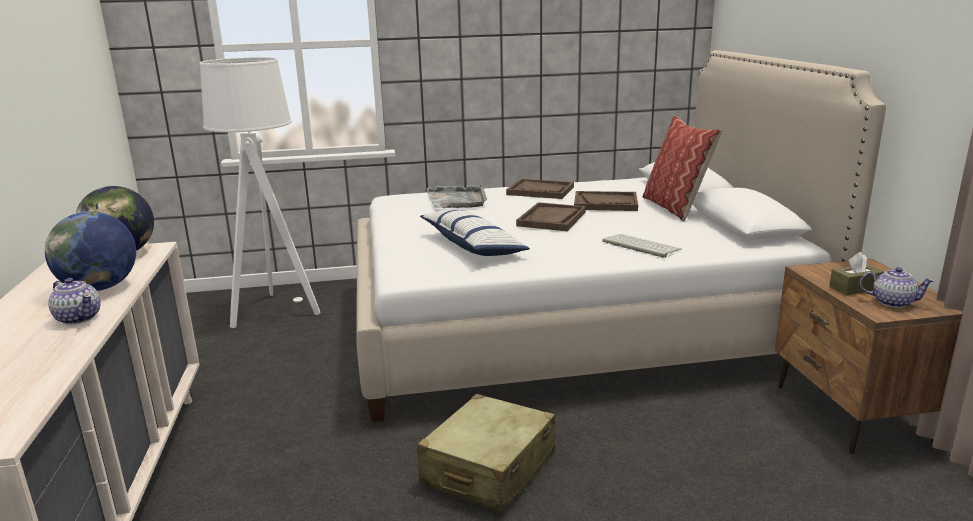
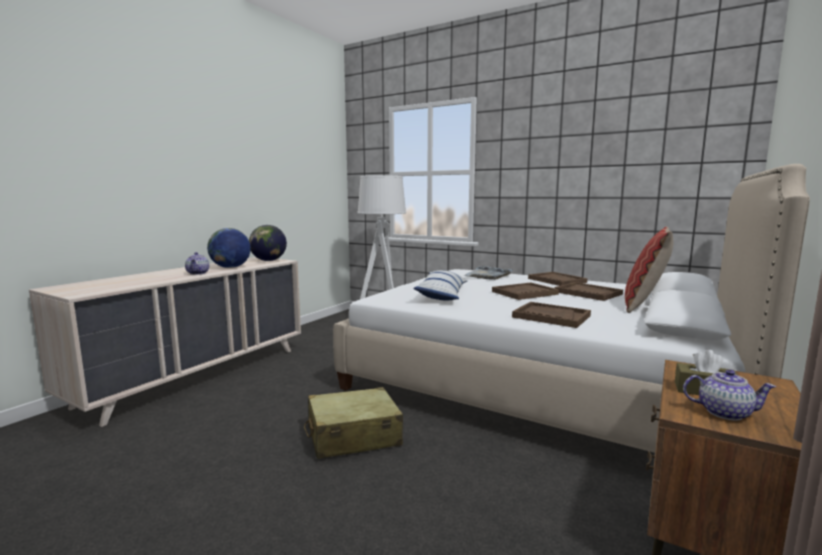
camera: 40 degrees right, 10 degrees down
keyboard [602,234,682,258] -> brown tray [512,302,591,328]
teapot [860,267,935,308] -> teapot turned 45 degrees counterclockwise [683,369,776,421]

